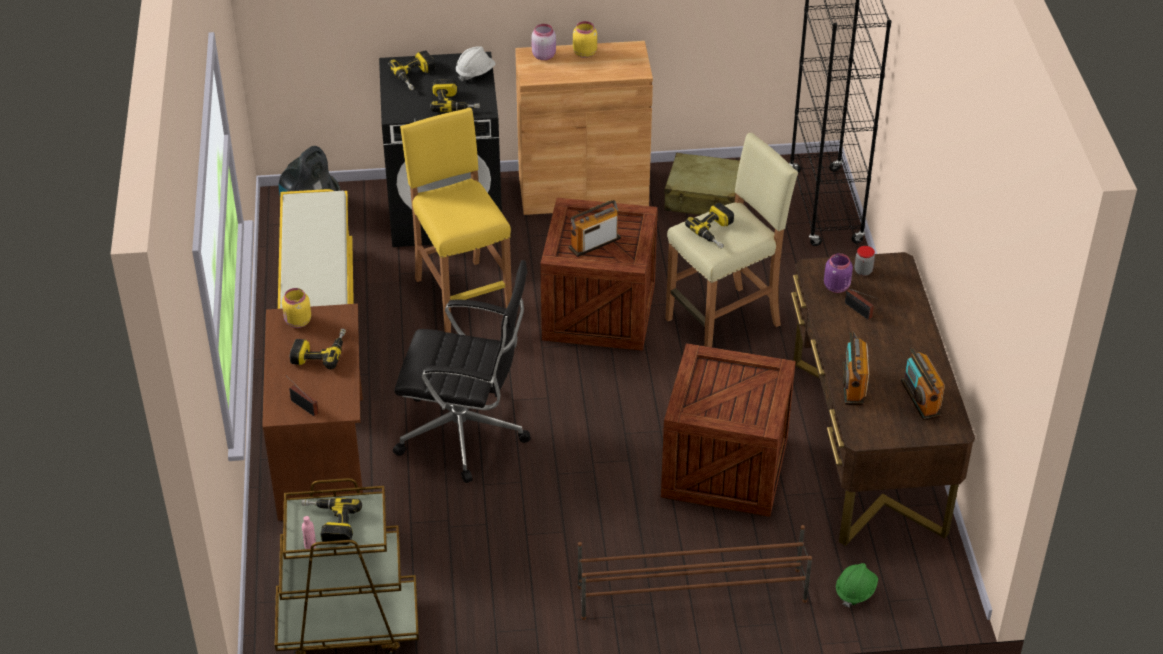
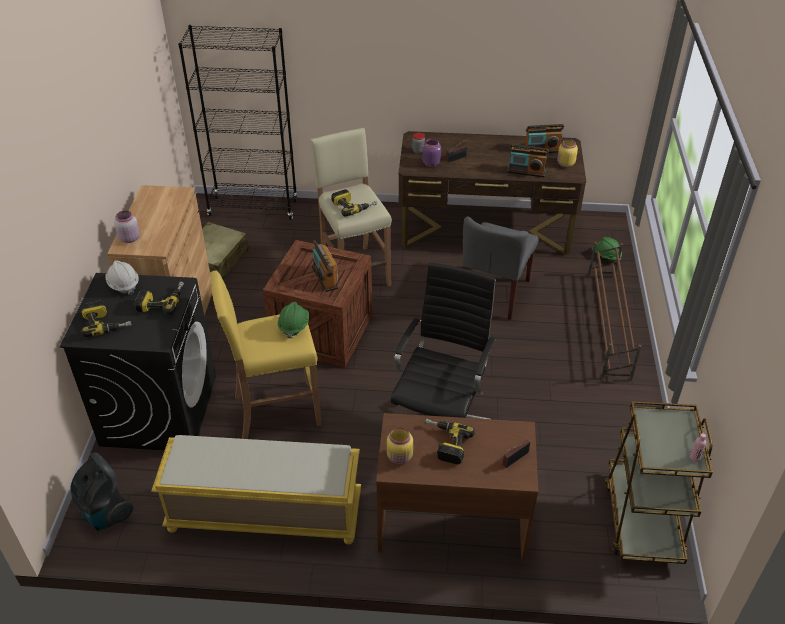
camera: 80 degrees left, 0 degrees up
power drill [302,498,362,545] -> none
yellow jar [573,21,597,58] -> yellow jar moved to [557,139,578,167]
crate [661,343,796,517] -> grey chair [462,216,539,320]
none -> green hard hat [278,302,309,338]

